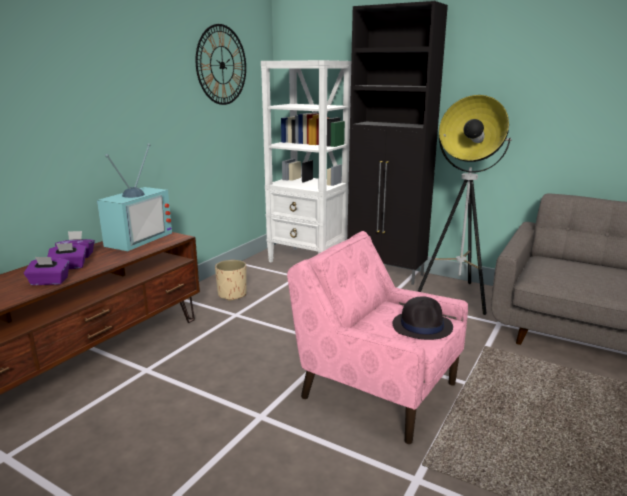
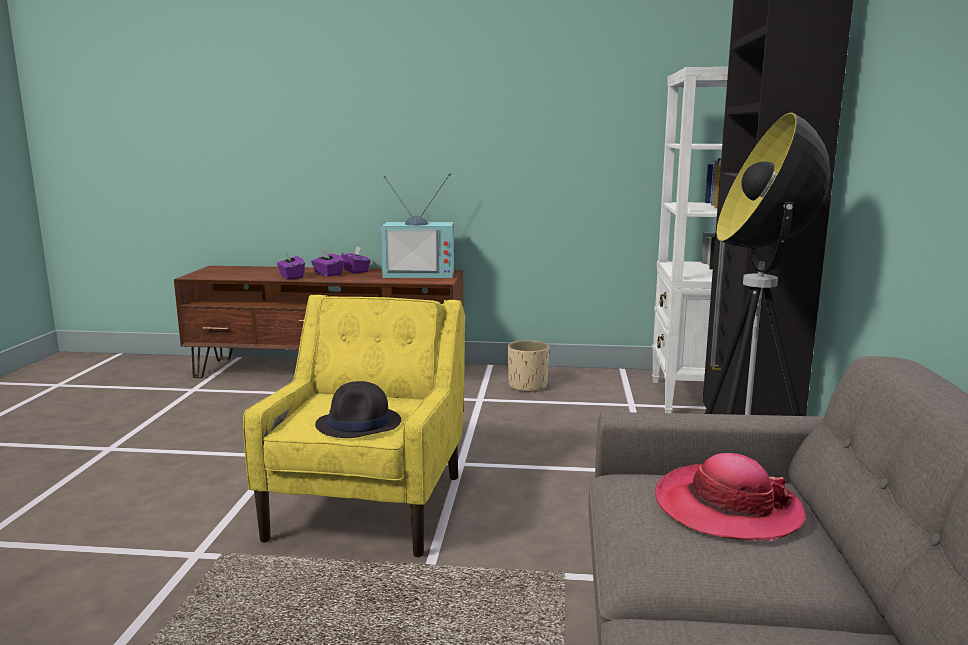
camera: 65 degrees right, 5 degrees down
wall clock [196,24,246,105] -> none
pink armchair [287,231,468,444] -> yellow armchair [243,295,465,557]
none -> hat [655,453,807,542]

